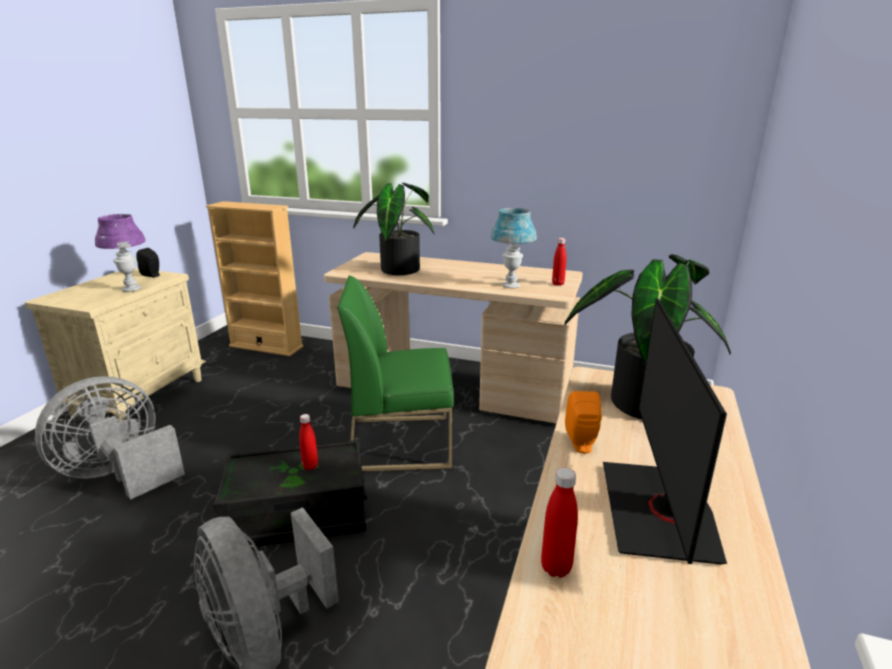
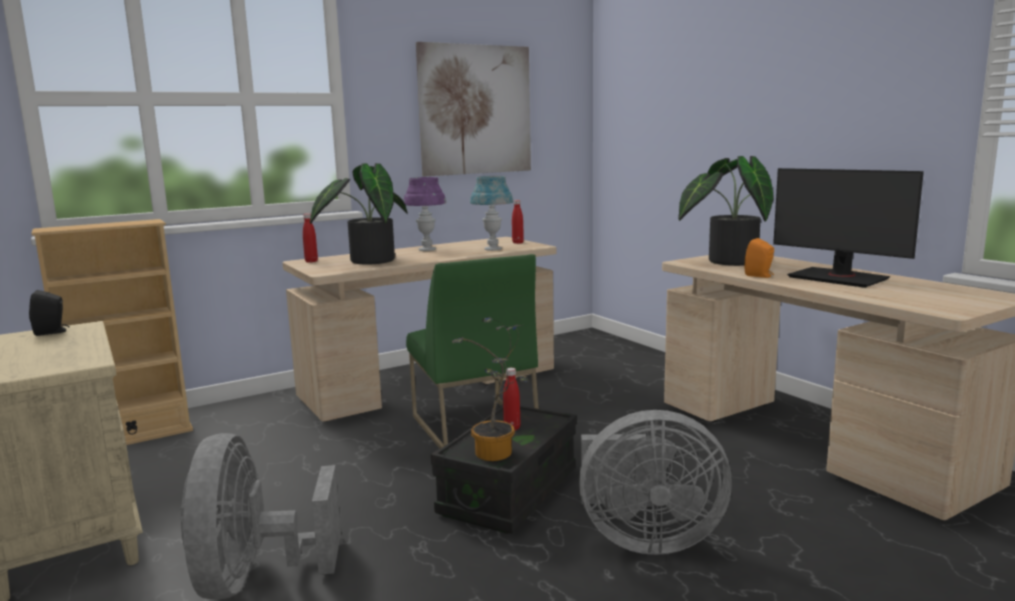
camera: 50 degrees left, 10 degrees down
purple table lamp [95,214,146,292] -> purple table lamp moved to [403,177,446,251]
green chair [338,276,454,472] -> green chair turned 60 degrees counterclockwise [406,254,539,449]
red bottle [541,468,578,578] -> red bottle moved to [303,213,318,263]
none -> picture [416,42,531,177]
none -> potted plant [452,317,530,461]

